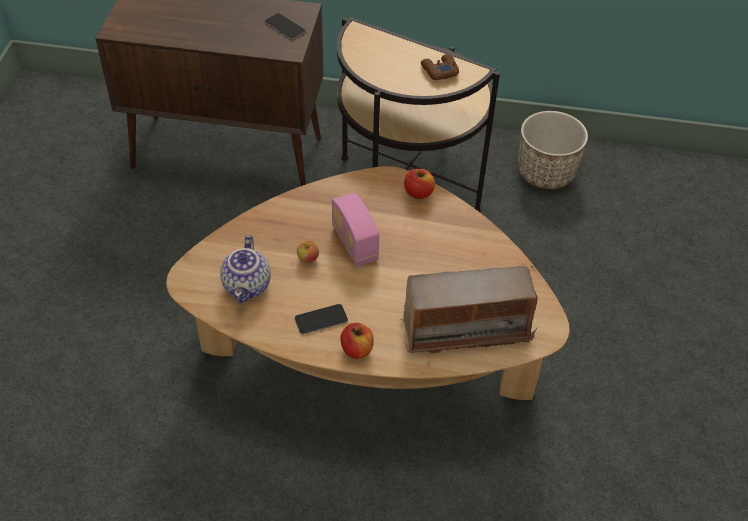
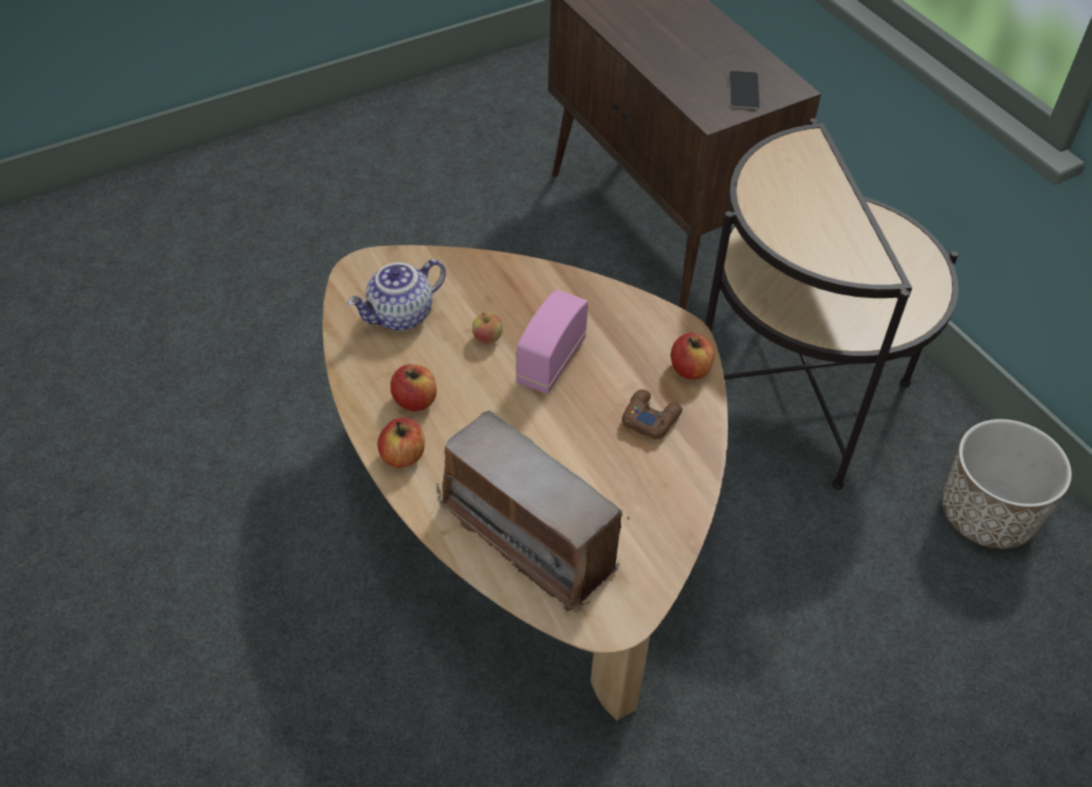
camera: 50 degrees right, 0 degrees up
phone [295,304,348,334] -> apple [390,364,437,411]
brown game controller [421,54,459,80] -> brown game controller moved to [622,389,682,439]

